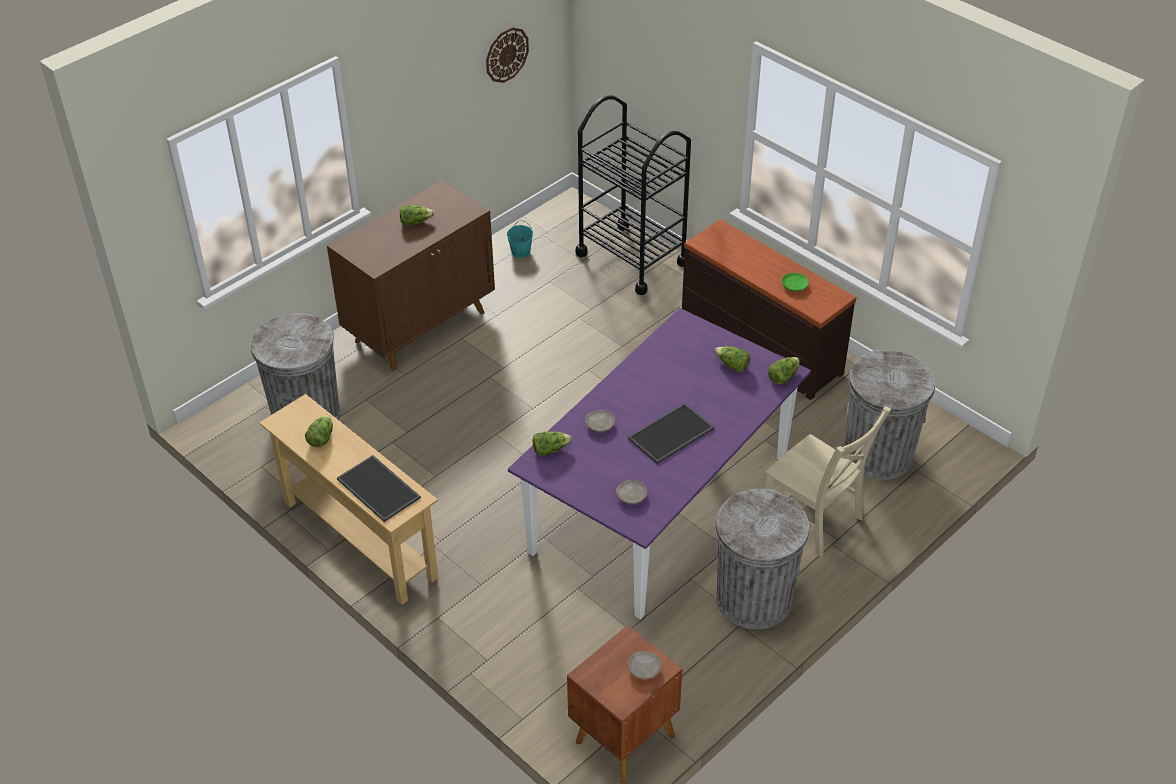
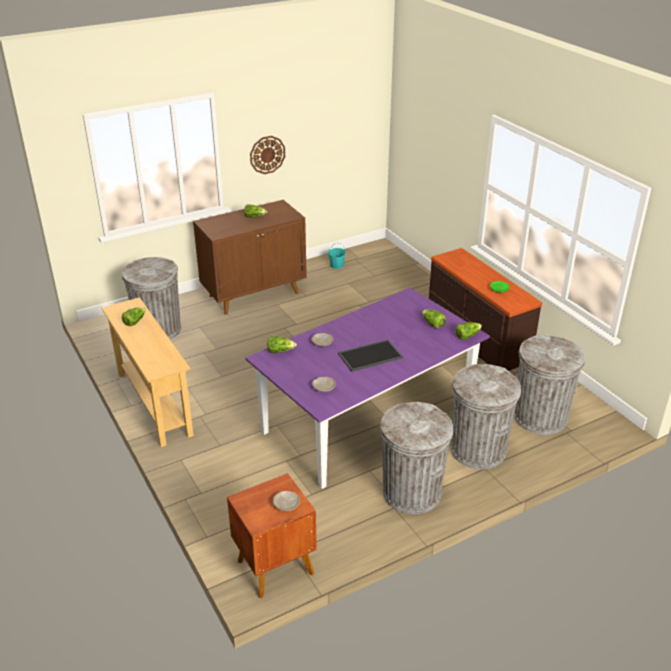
camera: 15 degrees right, 10 degrees down
tray [337,455,421,522] -> none
wall clock [486,27,529,83] -> wall clock moved to [250,136,285,174]
black cart [576,95,691,295] -> none
beige chair [765,406,891,557] -> grey trash can [450,364,521,469]

